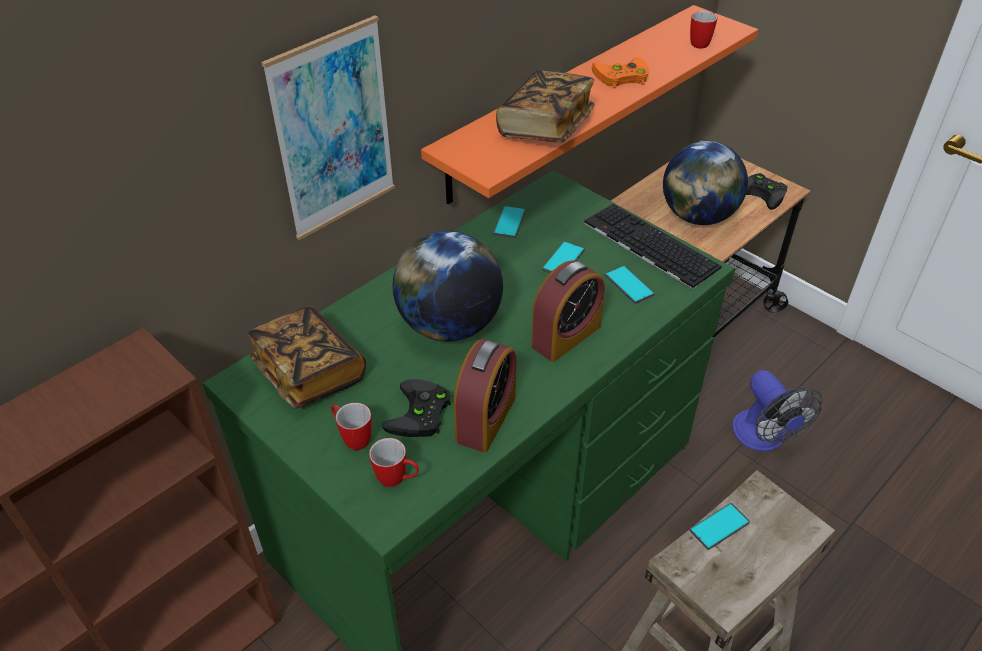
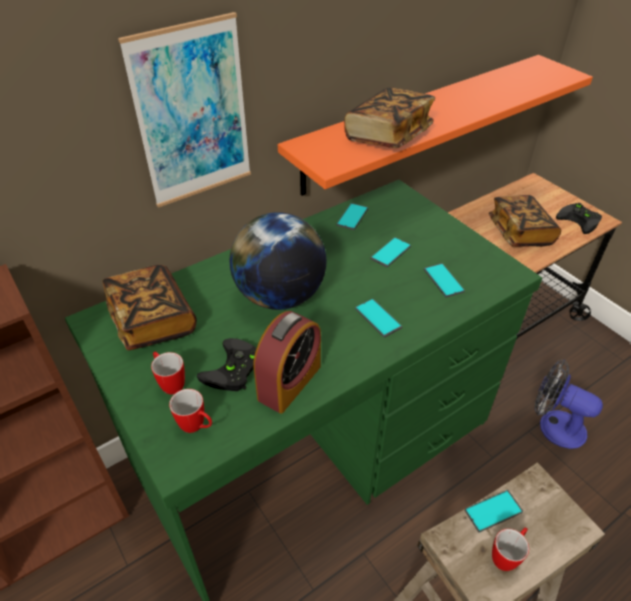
camera: 10 degrees right, 0 degrees up
alarm clock [531,260,605,362] -> phone [355,299,402,338]
keyboard [584,203,722,289] -> none
orange game controller [592,57,649,88] -> none
globe [663,141,748,225] -> book [489,195,561,247]
mug [690,11,717,49] -> mug moved to [492,528,529,571]
fan [732,370,822,451] -> fan turned 135 degrees clockwise [534,359,603,449]

